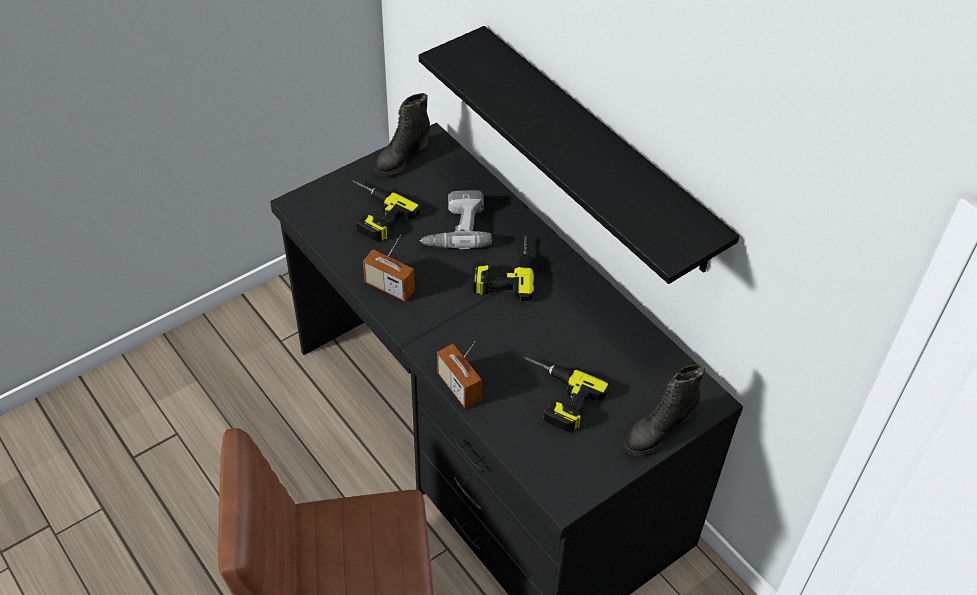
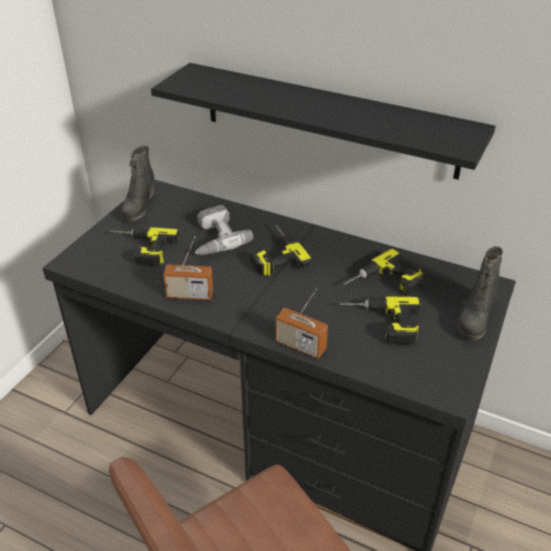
camera: 25 degrees left, 10 degrees down
none -> power drill [343,249,425,295]

